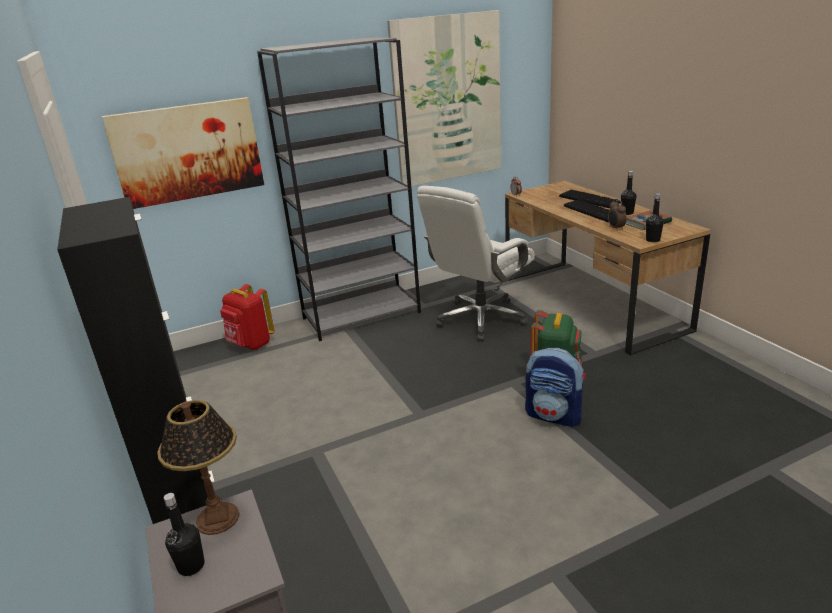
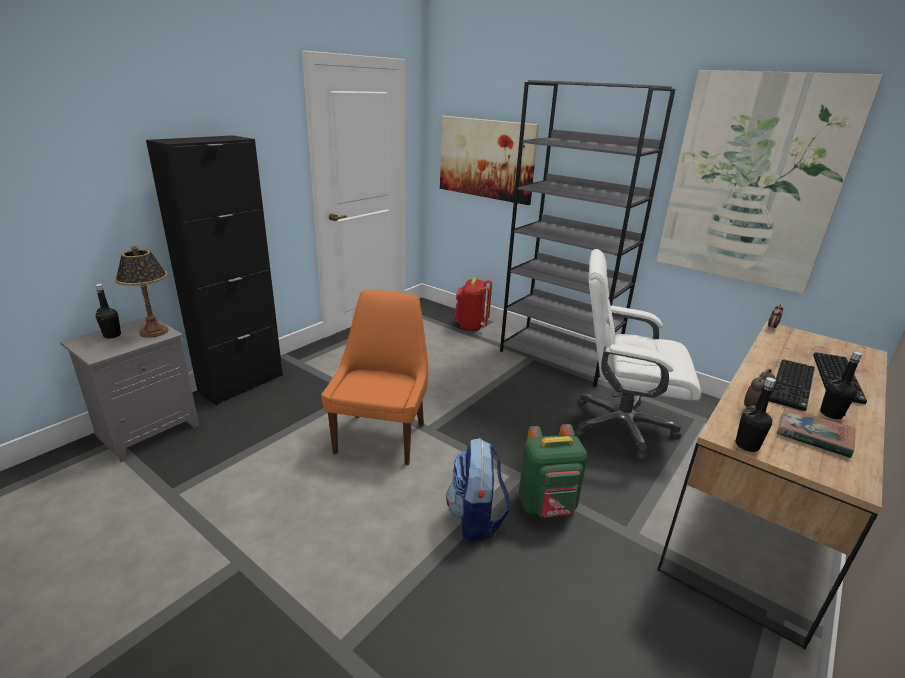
camera: 60 degrees right, 0 degrees up
none -> orange chair [321,290,428,465]

